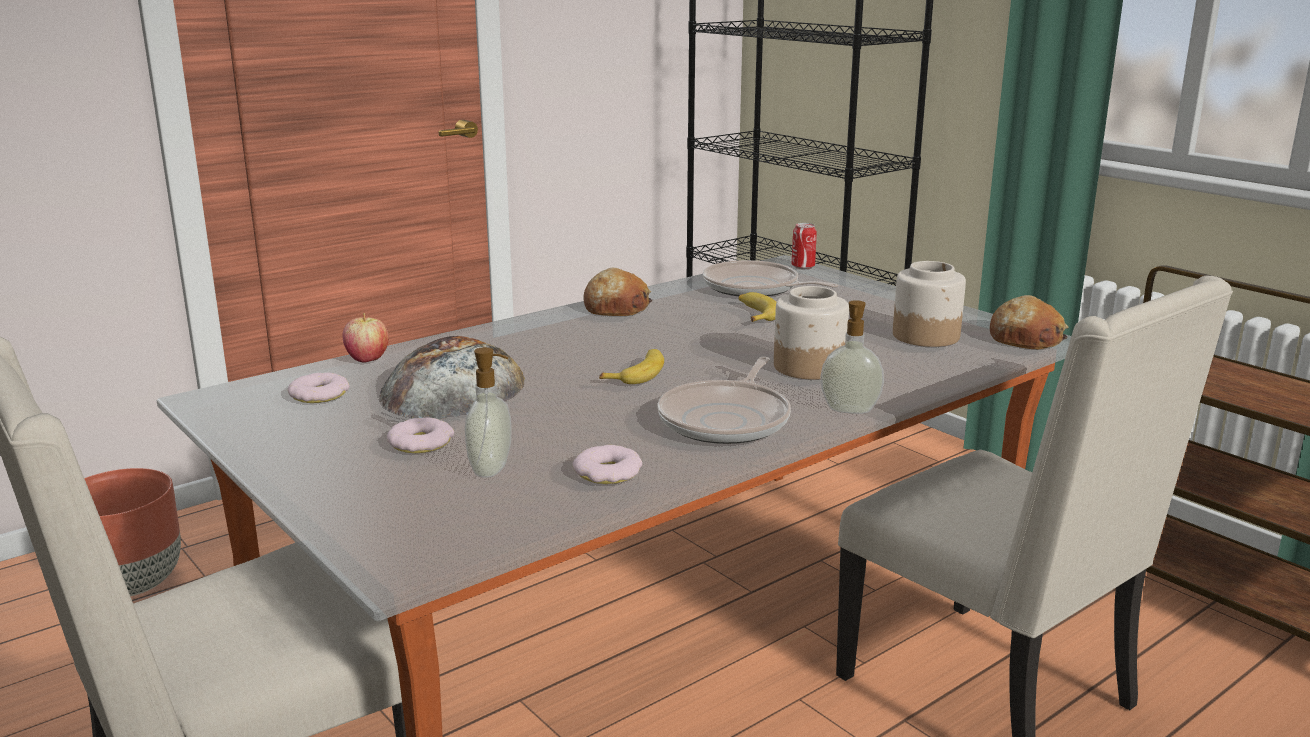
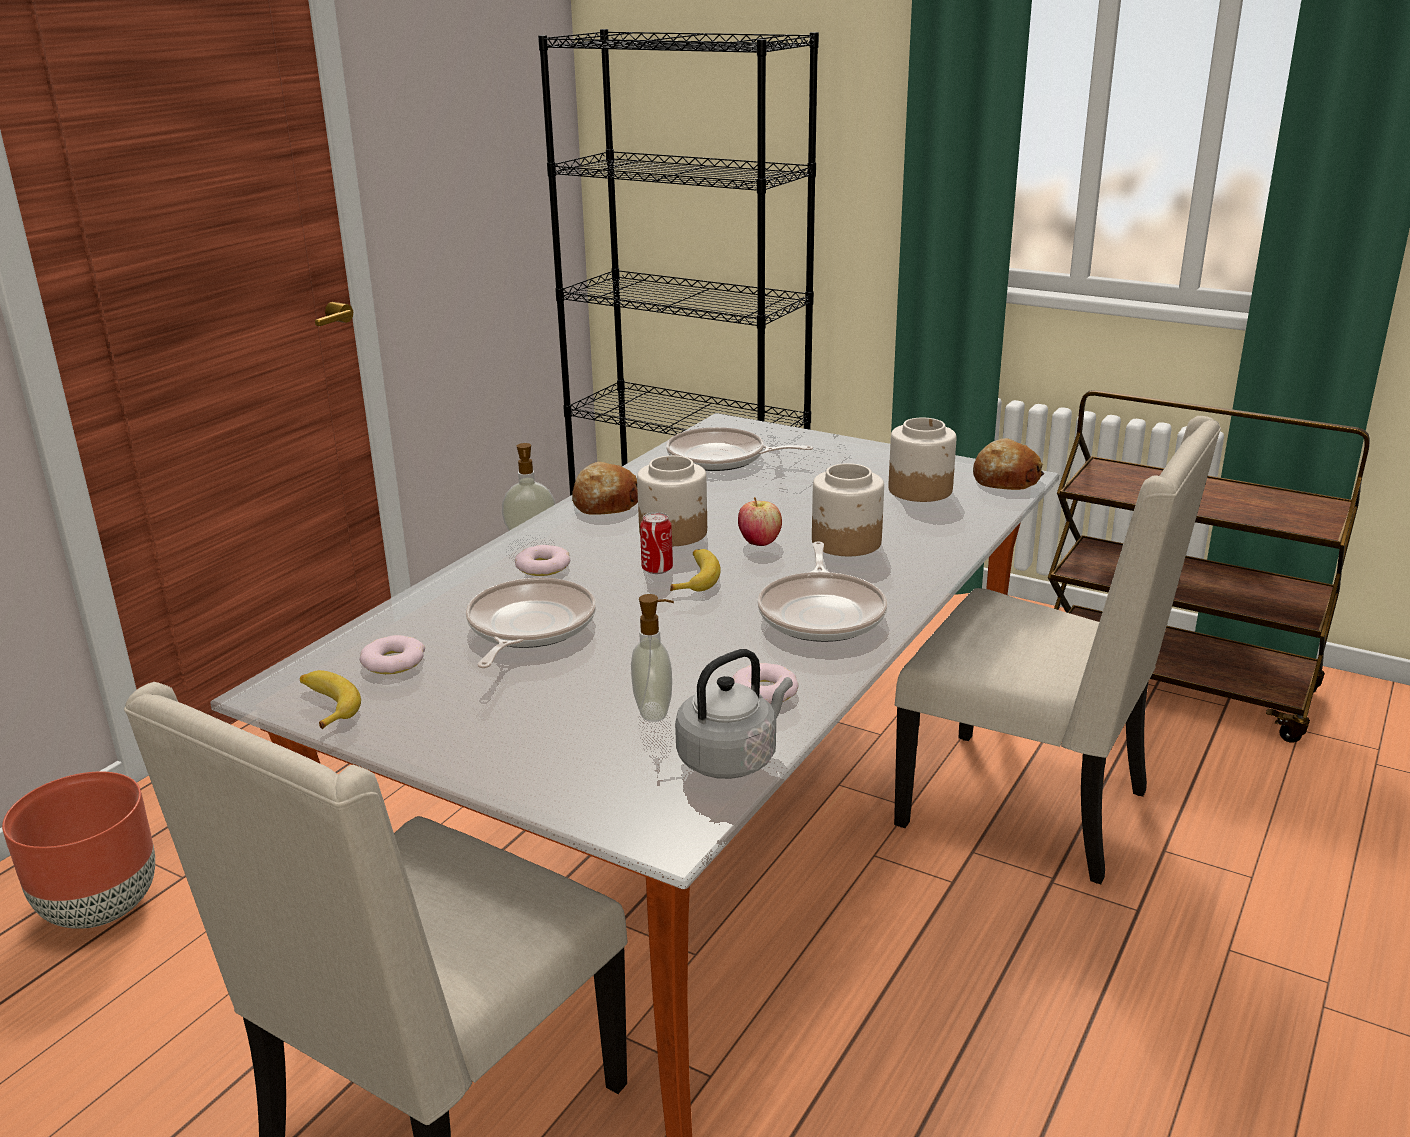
camera: 20 degrees left, 5 degrees up
apple [343,313,389,363] -> apple moved to [738,497,782,546]
bread [379,336,525,419] -> frying pan [466,578,596,668]
donut [387,417,454,453] -> donut moved to [515,545,570,576]
banana [739,292,776,322] -> banana moved to [300,670,361,729]
can [792,223,817,269] -> can moved to [640,512,673,574]
soap dispenser [820,300,884,414] -> soap dispenser moved to [502,443,557,541]
none -> jar [637,456,707,546]
none -> grey kettle [675,649,793,779]

